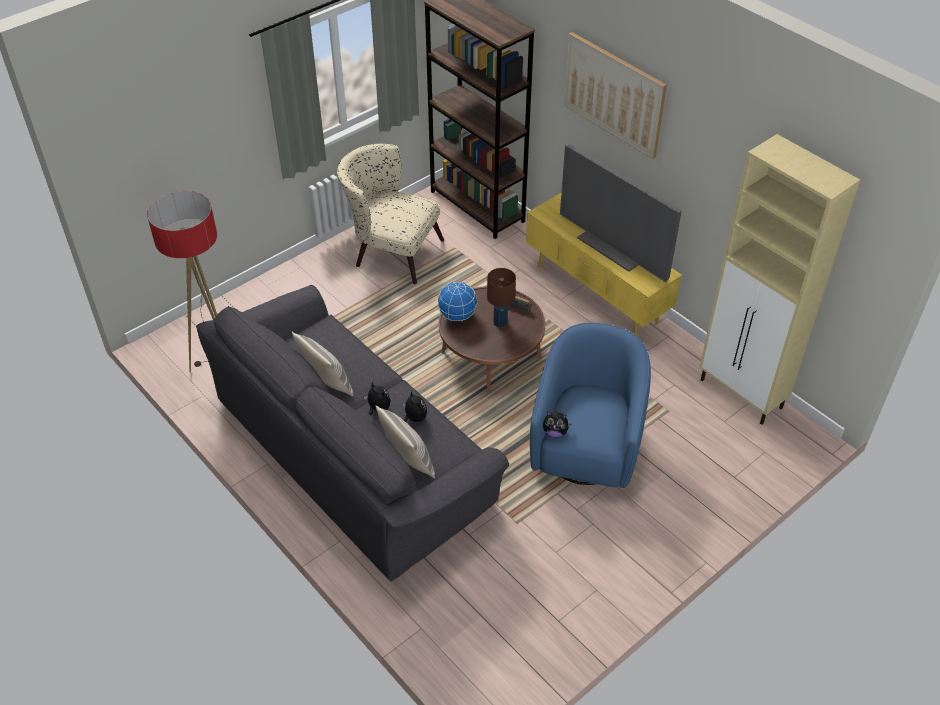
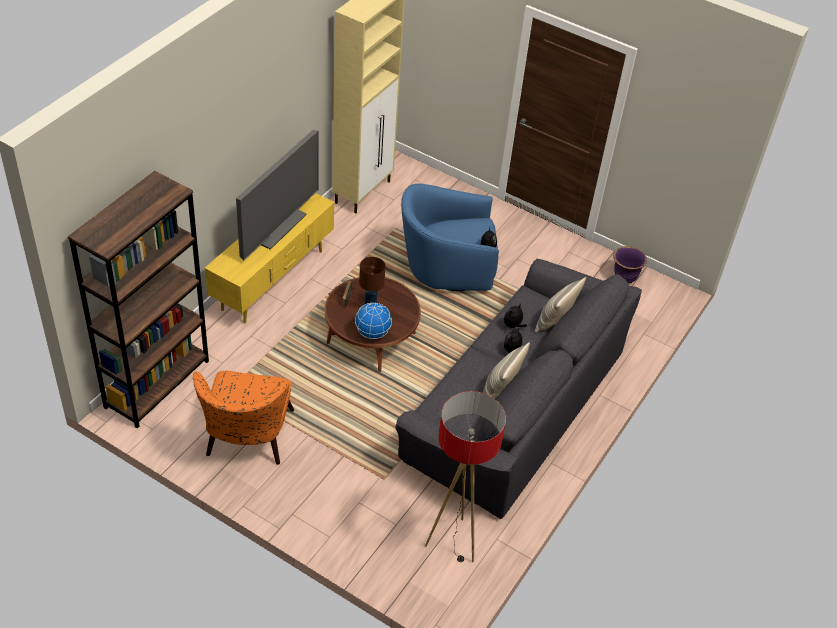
camera: 110 degrees left, 0 degrees up
beige armchair [337,144,444,284] -> orange armchair [193,371,294,465]
picture [564,32,667,159] -> none
none -> purple planter [613,246,647,283]

